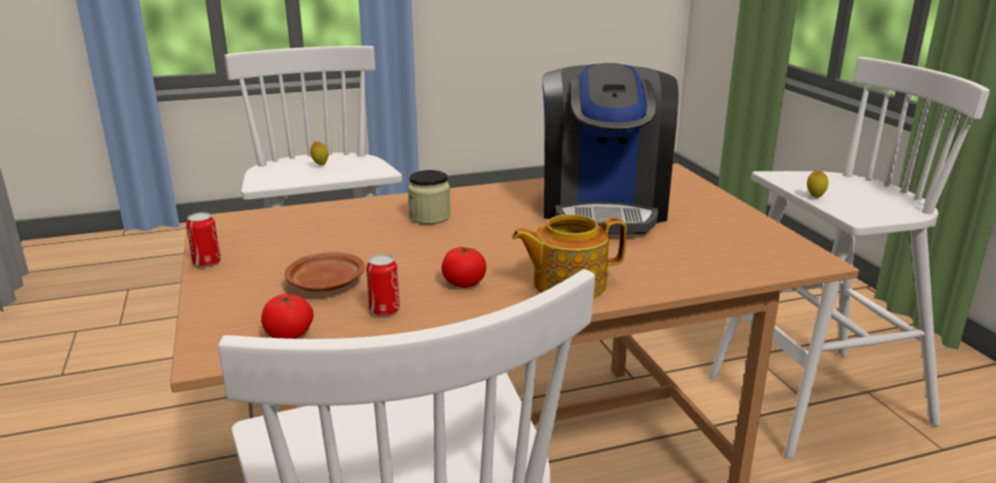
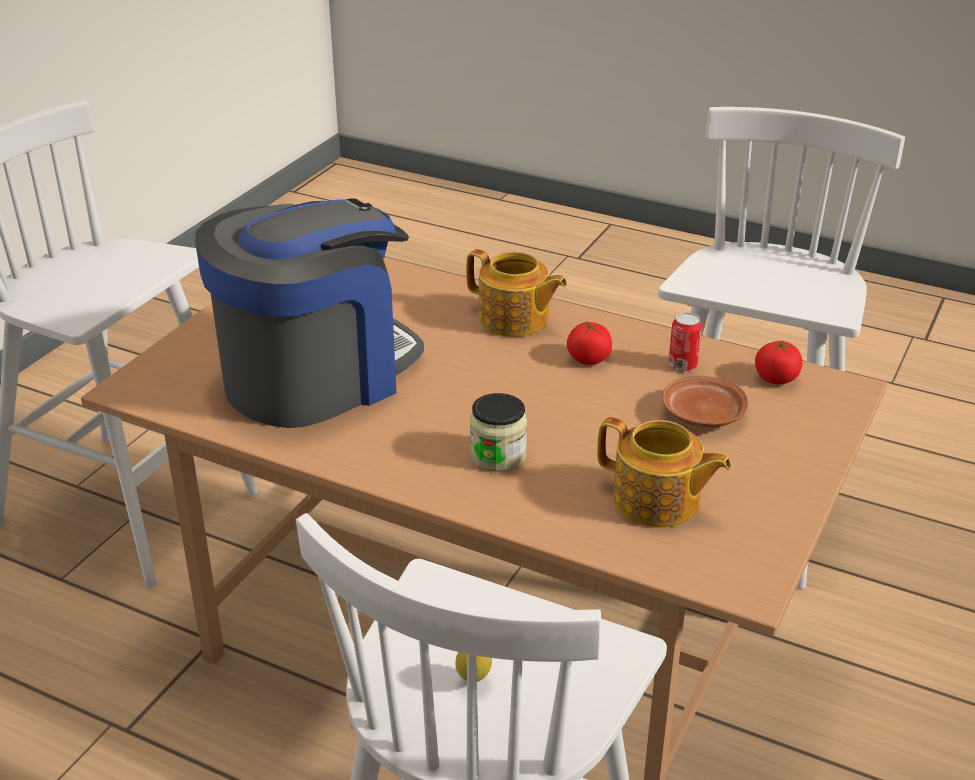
camera: 135 degrees left, 10 degrees up
can [186,212,221,267] -> none
lemon [807,170,828,198] -> none
none -> teapot [597,417,732,527]

